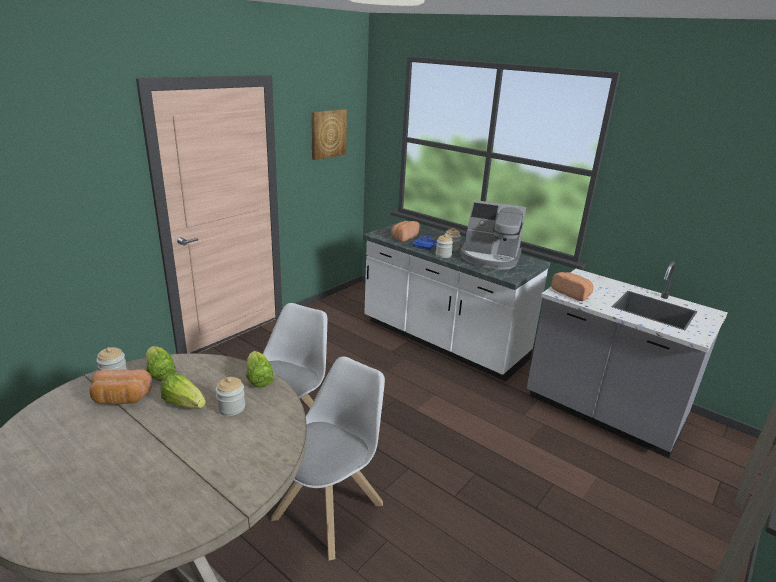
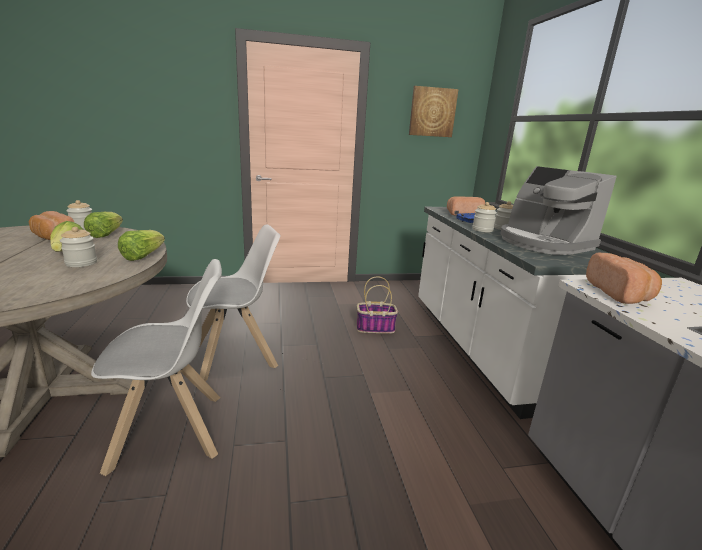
camera: 40 degrees right, 5 degrees down
none -> basket [356,276,398,333]

